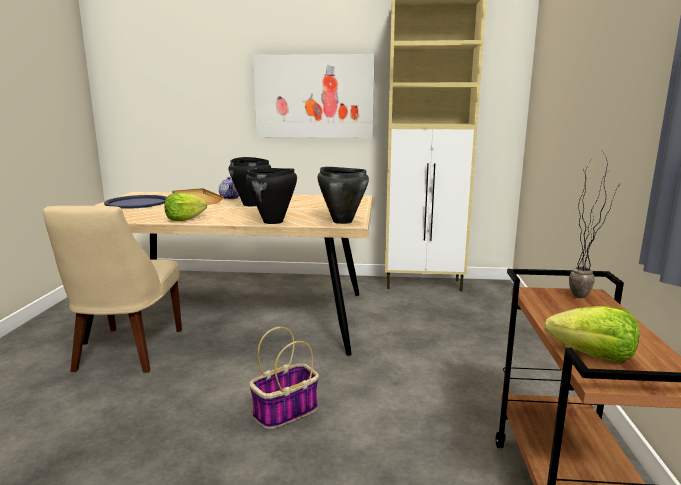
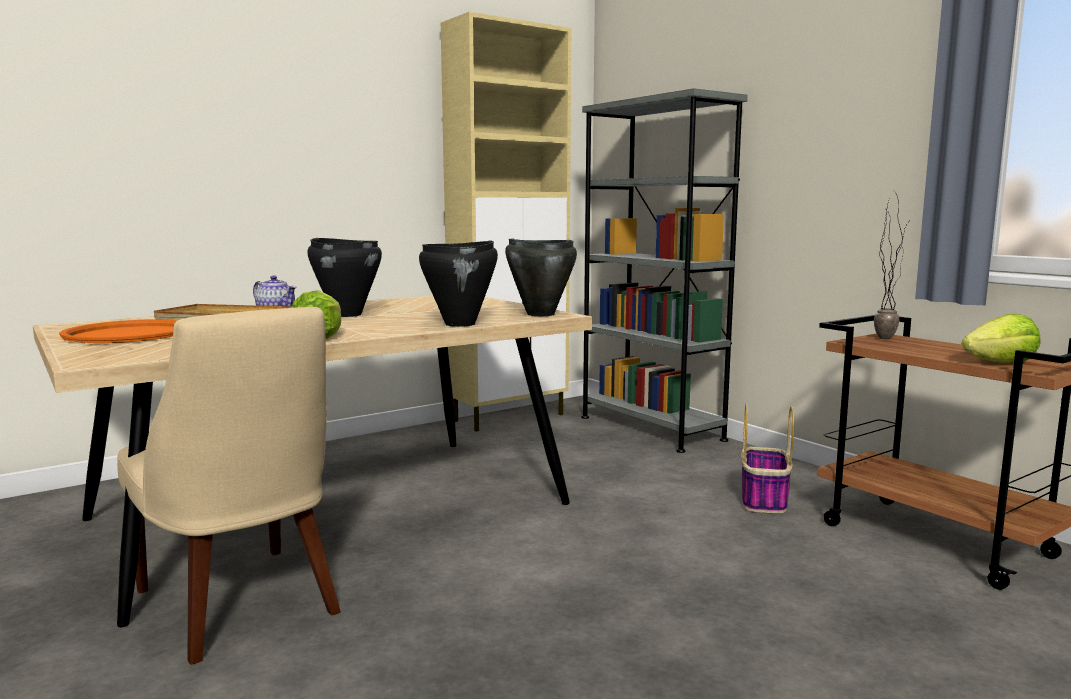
camera: 40 degrees left, 5 degrees down
blue tray [104,195,167,209] -> orange tray [59,319,178,343]
basket [249,327,319,429] -> basket moved to [741,403,794,514]
picture [253,54,374,138] -> none
none -> grey bookcase [581,88,748,453]

